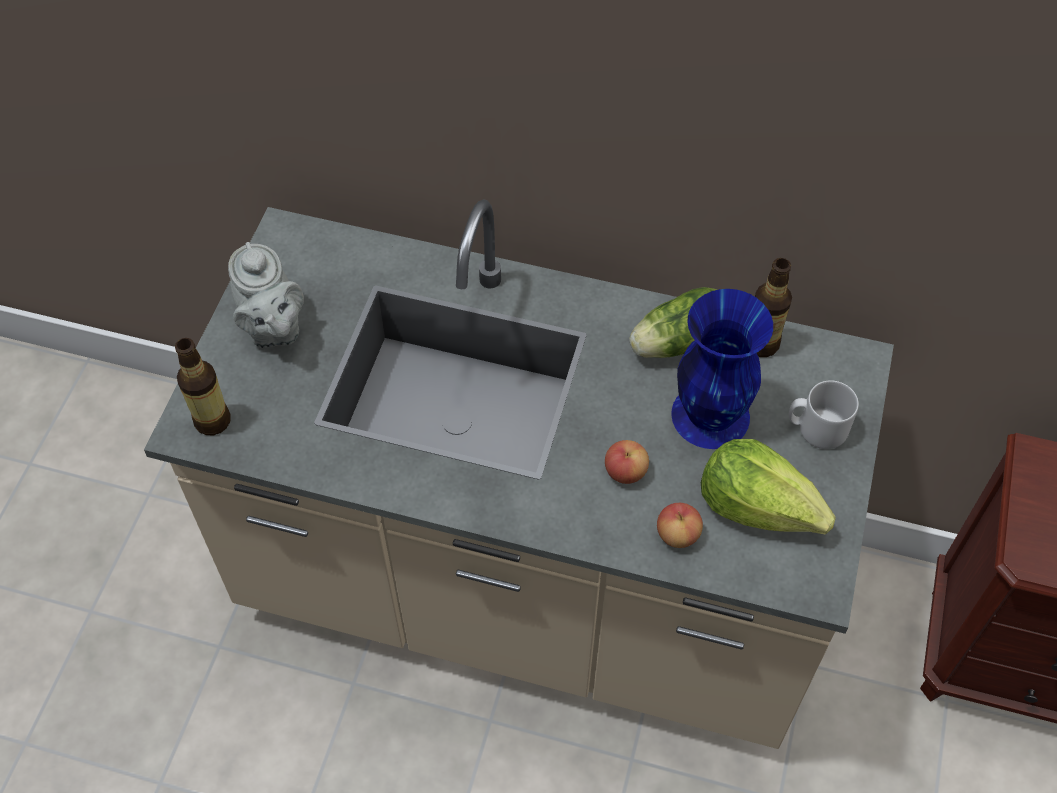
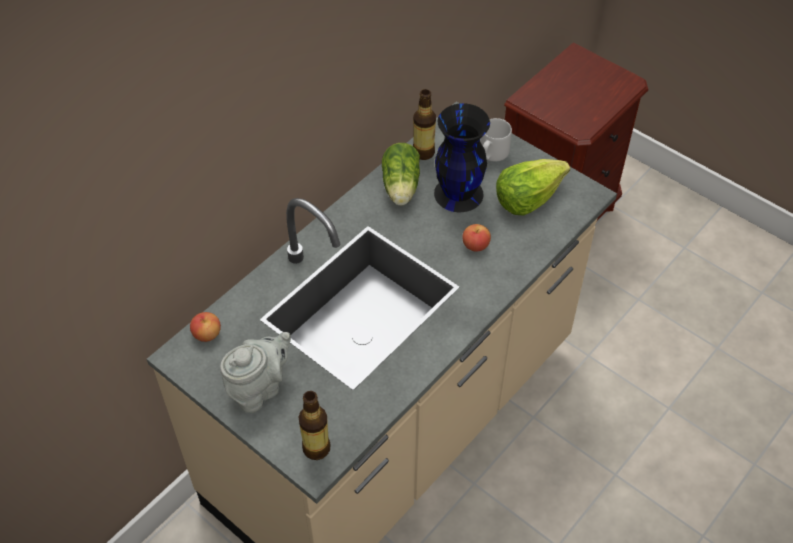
camera: 65 degrees left, 5 degrees down
grey teapot [228,242,304,348] -> grey teapot turned 45 degrees counterclockwise [220,332,291,413]
apple [657,503,703,548] -> apple moved to [190,312,221,342]
blue vase [671,289,773,449] -> black vase [434,103,490,212]

